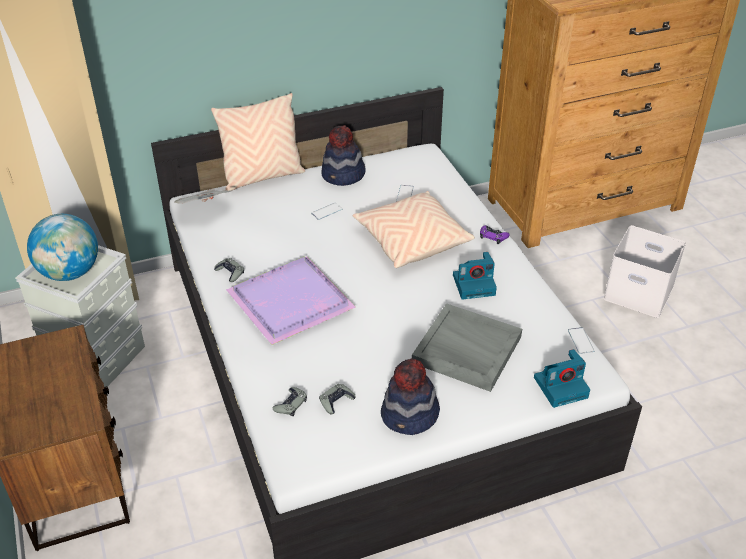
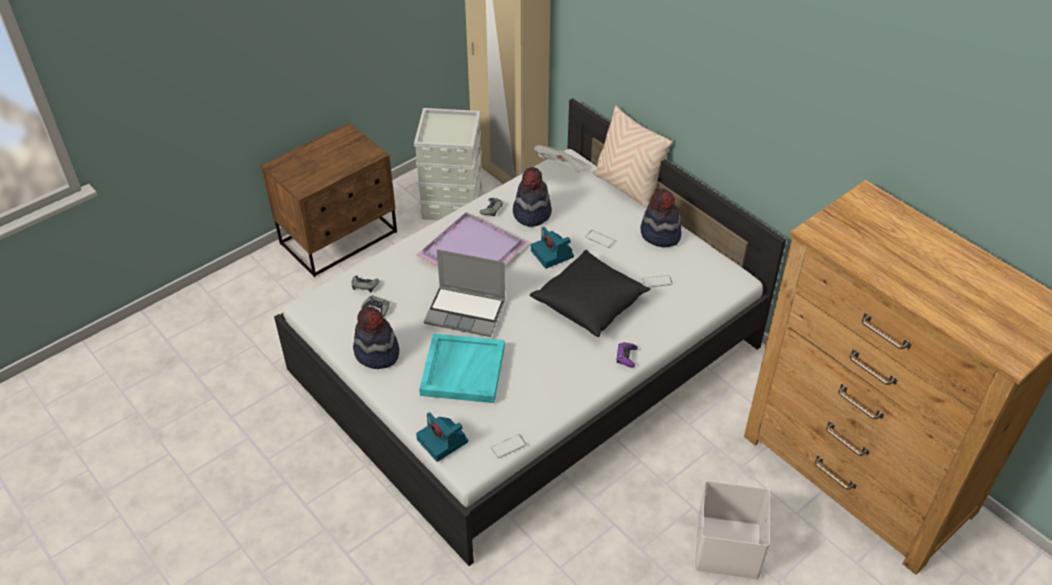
camera: 70 degrees right, 5 degrees up
globe [27,214,98,281] -> none
beige pillow [353,191,475,268] -> black pillow [530,250,651,337]
grey tray [412,303,522,392] -> turquoise tray [419,333,505,403]
camera [453,252,497,300] -> camera moved to [531,227,574,269]
none -> laptop [424,249,506,337]
none -> hat [513,167,552,227]

